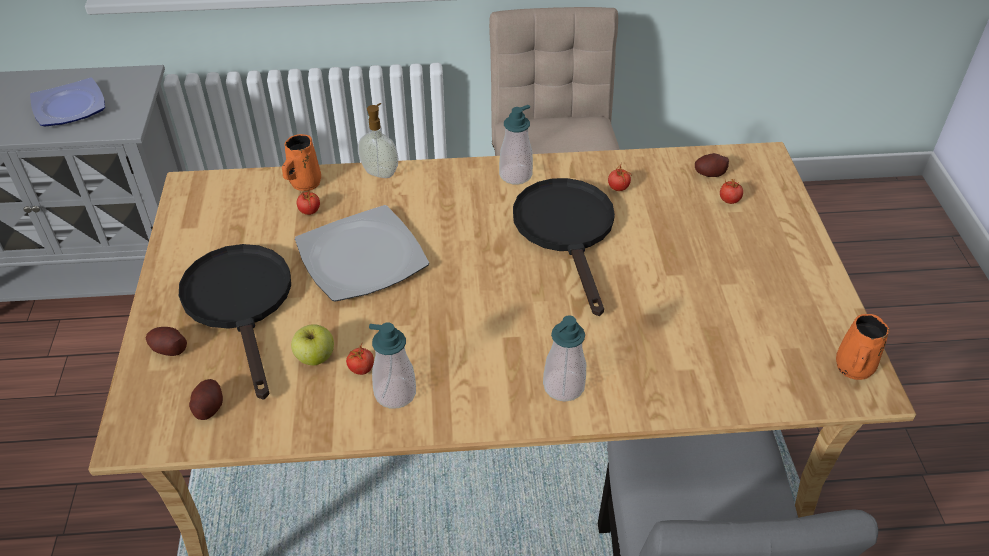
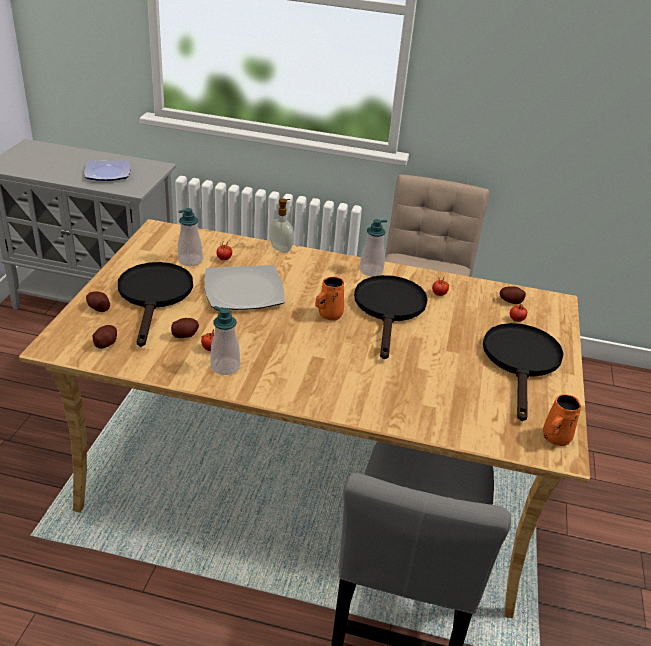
camera: 15 degrees right, 10 degrees down
orange mug [282,134,321,191] -> orange mug moved to [315,277,344,321]
apple [291,324,334,366] -> potato [171,318,199,338]
soap dispenser [543,315,586,402] -> soap dispenser moved to [178,208,203,266]
none -> black frying pan [483,323,564,421]

